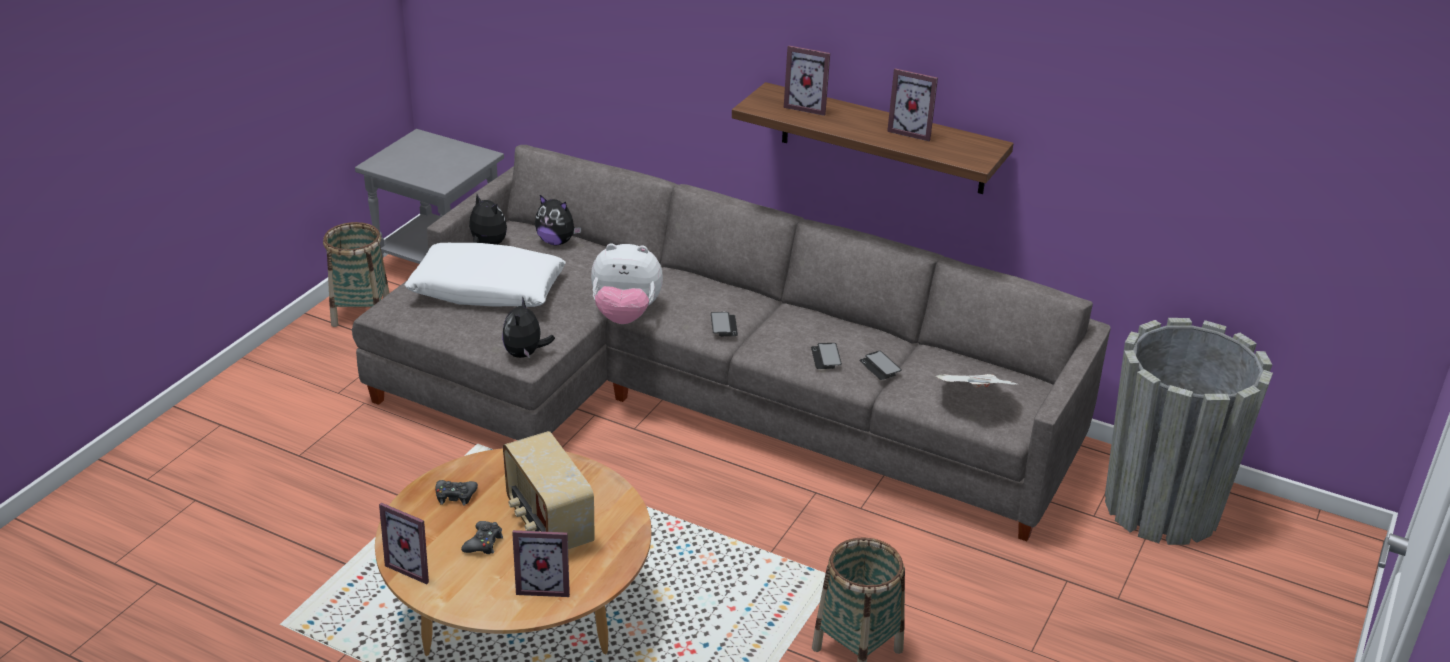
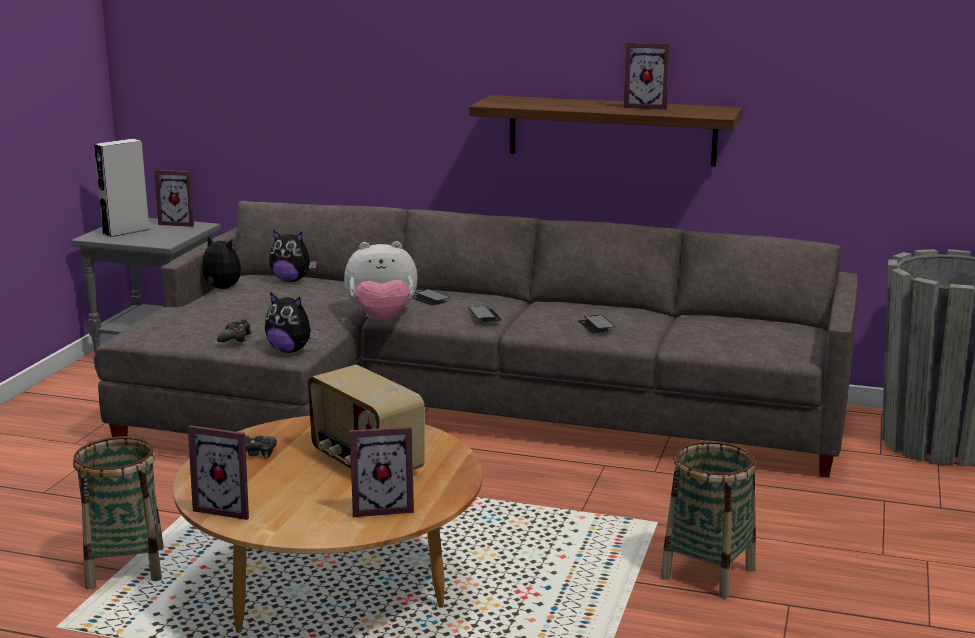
camera: 10 degrees left, 15 degrees down
basket [323,222,389,327] -> basket moved to [73,436,164,589]
white pillow [404,243,566,307] -> none
black game controller [461,521,503,554] -> black game controller moved to [217,319,252,342]
plush toy [502,297,555,358] -> plush toy turned 60 degrees counterclockwise [265,292,319,353]
picture frame [784,45,830,116] -> picture frame moved to [154,170,194,227]
phone [859,351,902,380] -> phone moved to [412,289,450,306]
newspaper [936,374,1018,388] -> none
none -> grey speaker [94,138,150,237]

